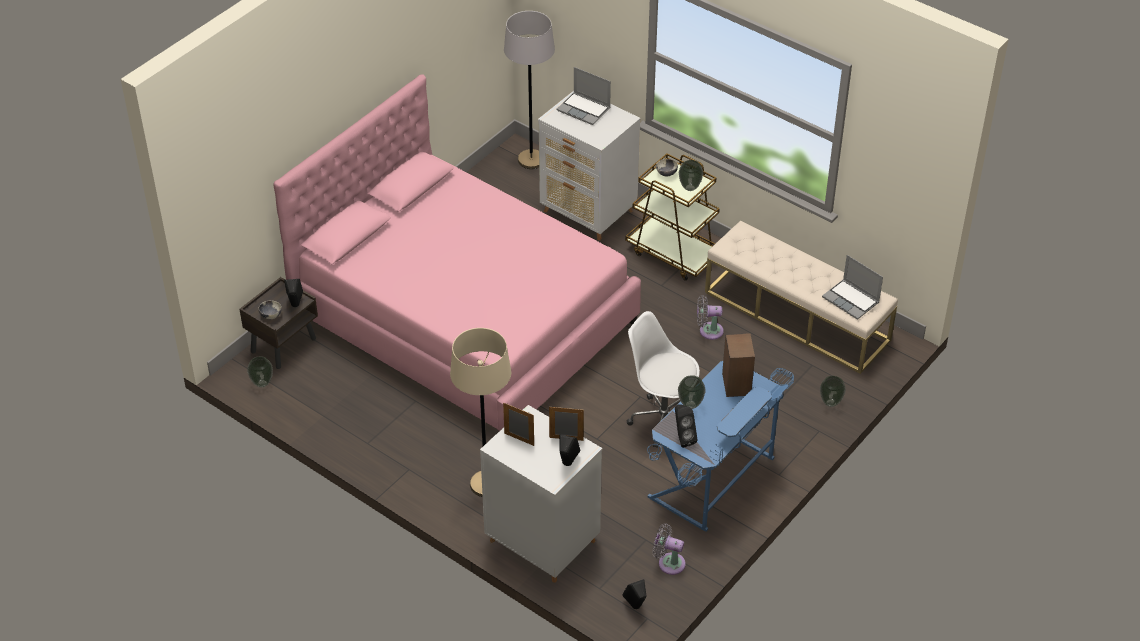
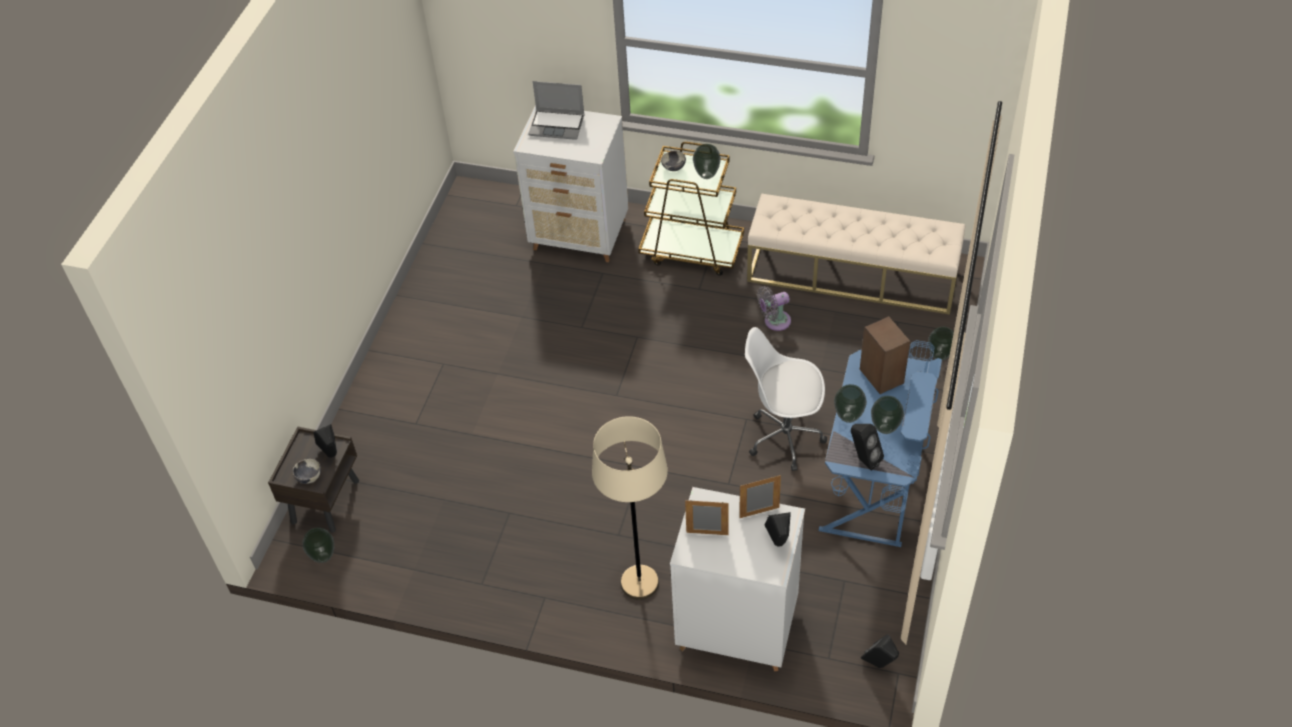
camera: 20 degrees left, 5 degrees up
pink bed [274,74,641,431] -> none
grey floor lamp [504,11,555,169] -> none
grey fan [652,523,686,575] -> none
laptop [822,255,883,320] -> none
none -> vase [871,396,904,434]

